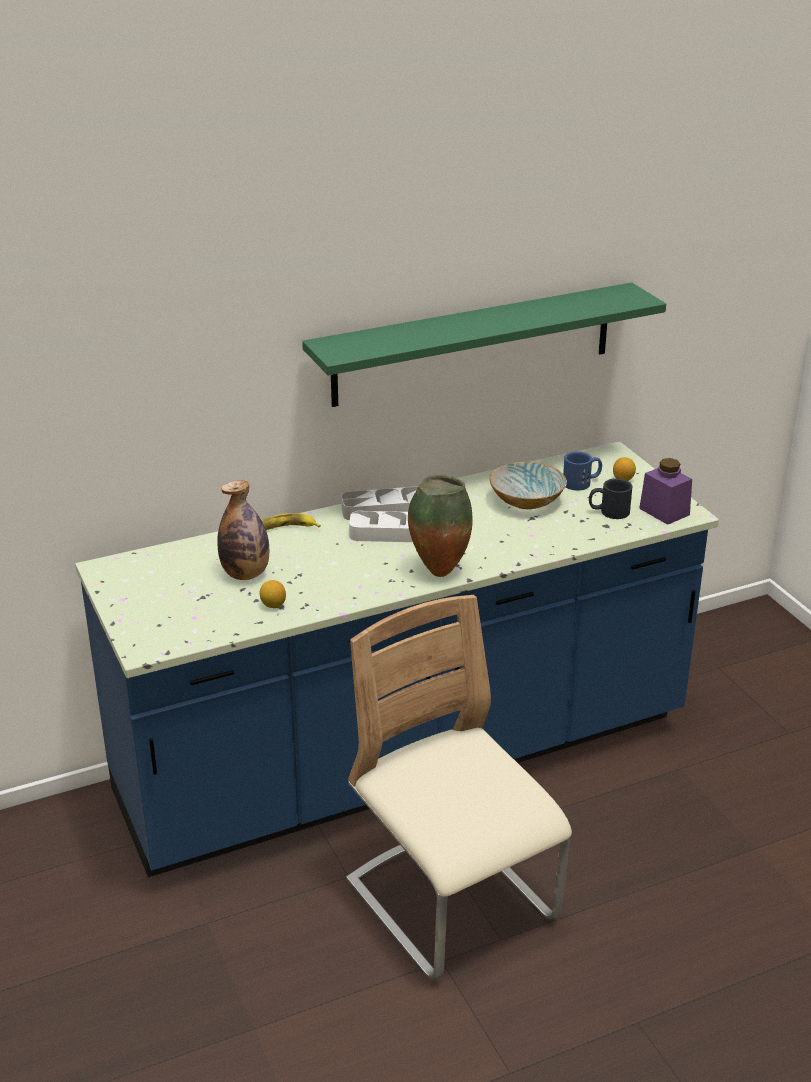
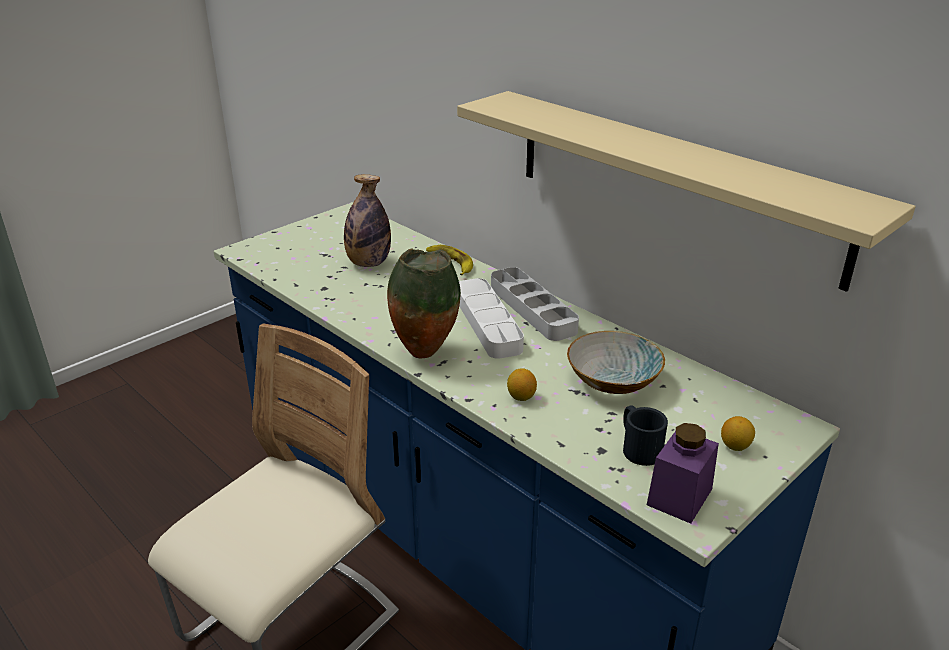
camera: 70 degrees right, 0 degrees up
lemon [260,580,286,608] -> lemon moved to [507,368,537,401]
green shelf [302,282,666,407] -> beige shelf [457,91,916,292]
blue mug [563,451,602,491] -> none

